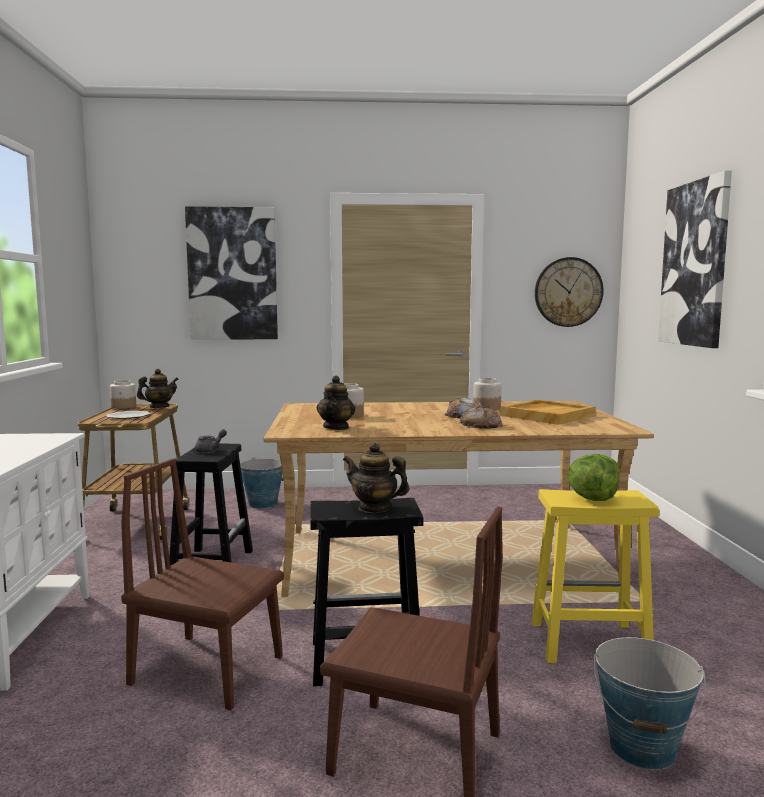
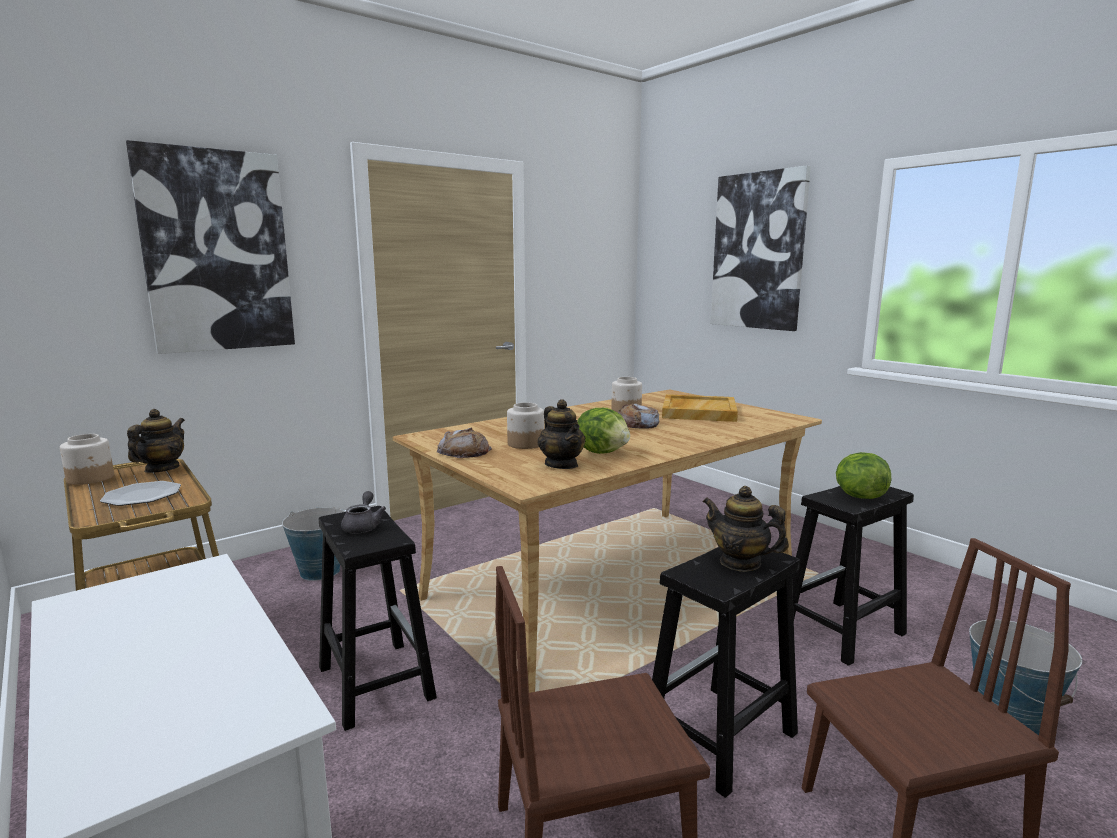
camera: 35 degrees left, 5 degrees up
teapot [343,443,410,513] -> teapot turned 45 degrees clockwise [703,486,789,571]
bread [459,406,503,429] -> bread moved to [437,428,492,458]
yellow stool [531,489,659,663] -> black stool [792,486,914,666]
wall clock [535,257,604,327] -> none
none -> lettuce [577,408,630,454]

